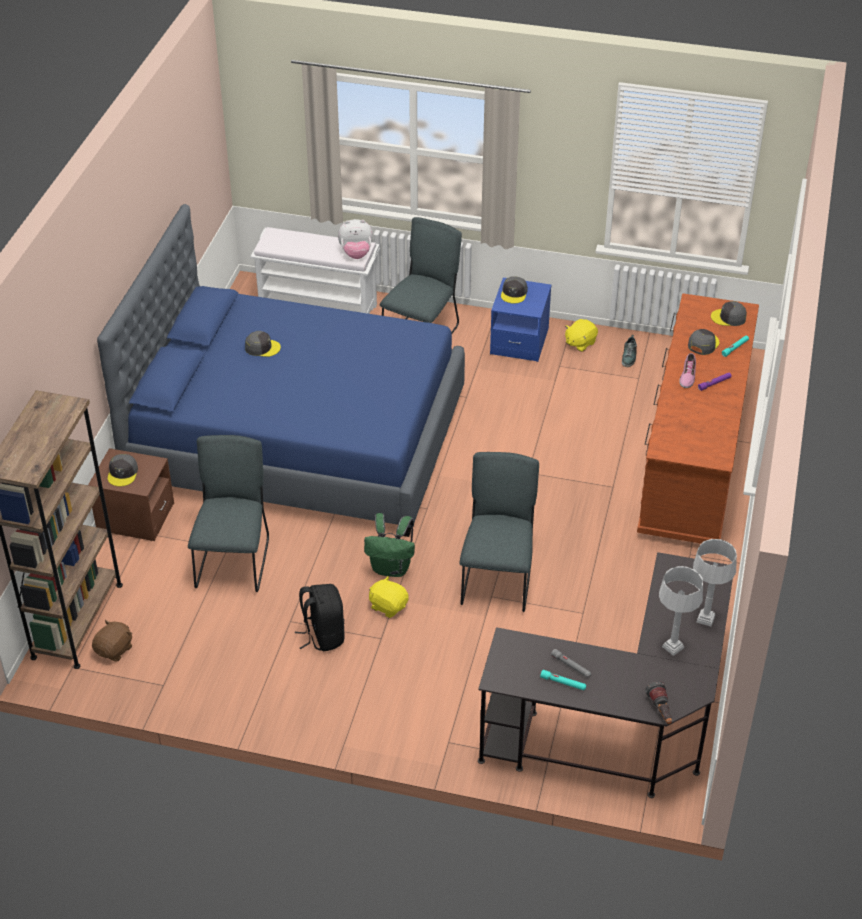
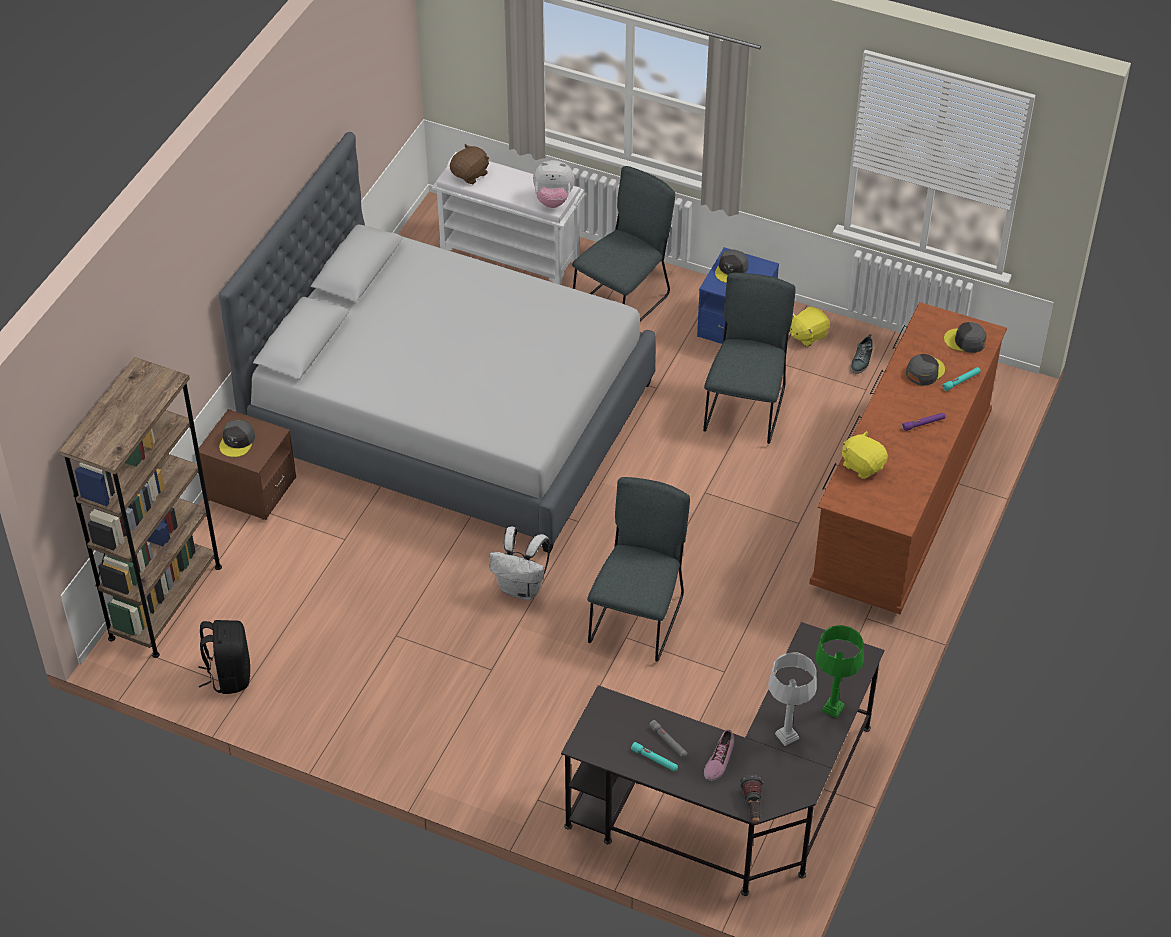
camera: 10 degrees right, 5 degrees up
brown plush toy [92,620,132,662] -> brown plush toy moved to [450,144,489,184]
blue bed [97,204,465,537] -> grey bed [219,132,656,552]
grey chair [188,435,269,592] -> grey chair moved to [703,273,796,444]
grey cap [245,331,281,357] -> none
black backpack [295,584,345,651] -> black backpack moved to [198,620,250,694]
green backpack [364,513,415,577] -> white backpack [489,527,550,600]
yellow plush toy [369,576,409,618] -> yellow plush toy moved to [842,431,888,479]
shoe [679,353,696,388] -> shoe moved to [704,730,734,781]
grey table lamp [693,539,737,627] -> green table lamp [816,625,864,718]

